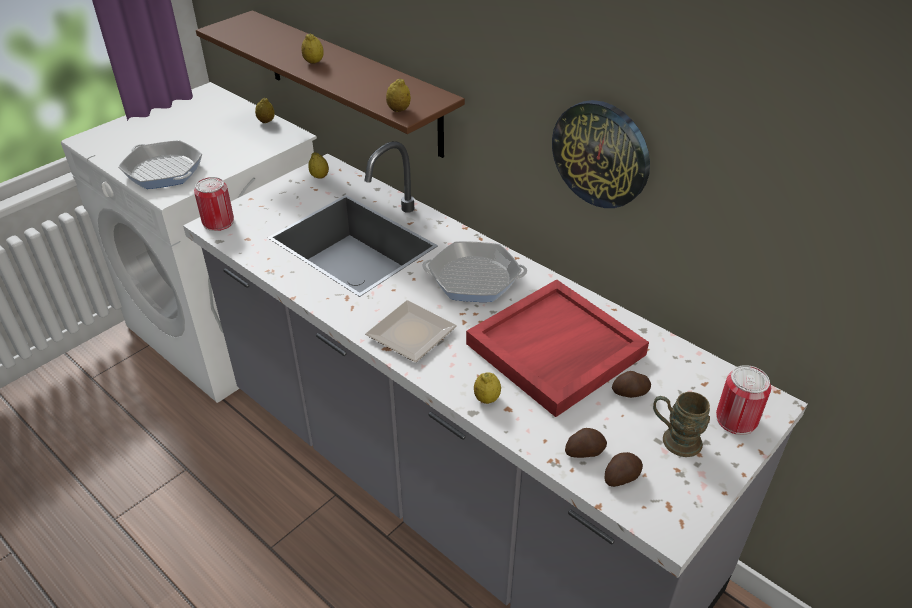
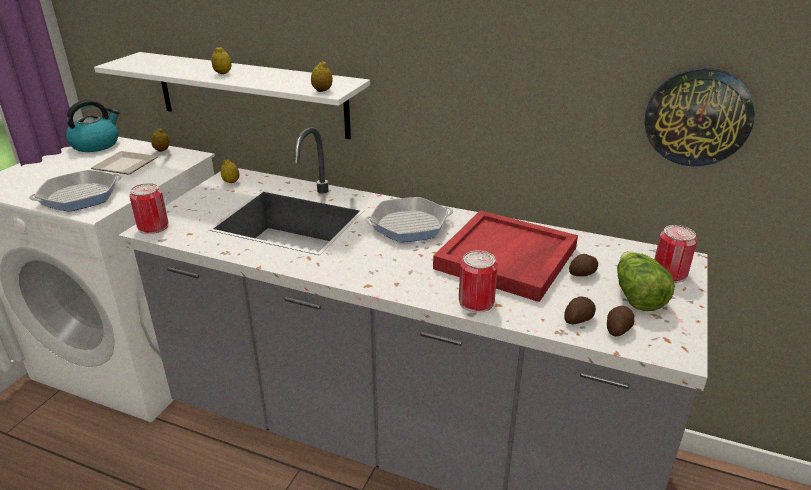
camera: 20 degrees left, 10 degrees down
frying pan [118,140,202,189] -> frying pan turned 120 degrees clockwise [29,170,122,212]
brown shelf [196,10,465,158] -> white shelf [94,52,370,139]
plate [365,300,457,362] -> plate moved to [91,151,158,175]
lemon [474,372,501,404] -> can [459,250,498,312]
wall clock [552,100,650,208] -> wall clock moved to [644,67,755,166]
brown mug [653,392,710,457] -> lettuce [617,251,675,311]
none -> kettle [66,100,120,152]

